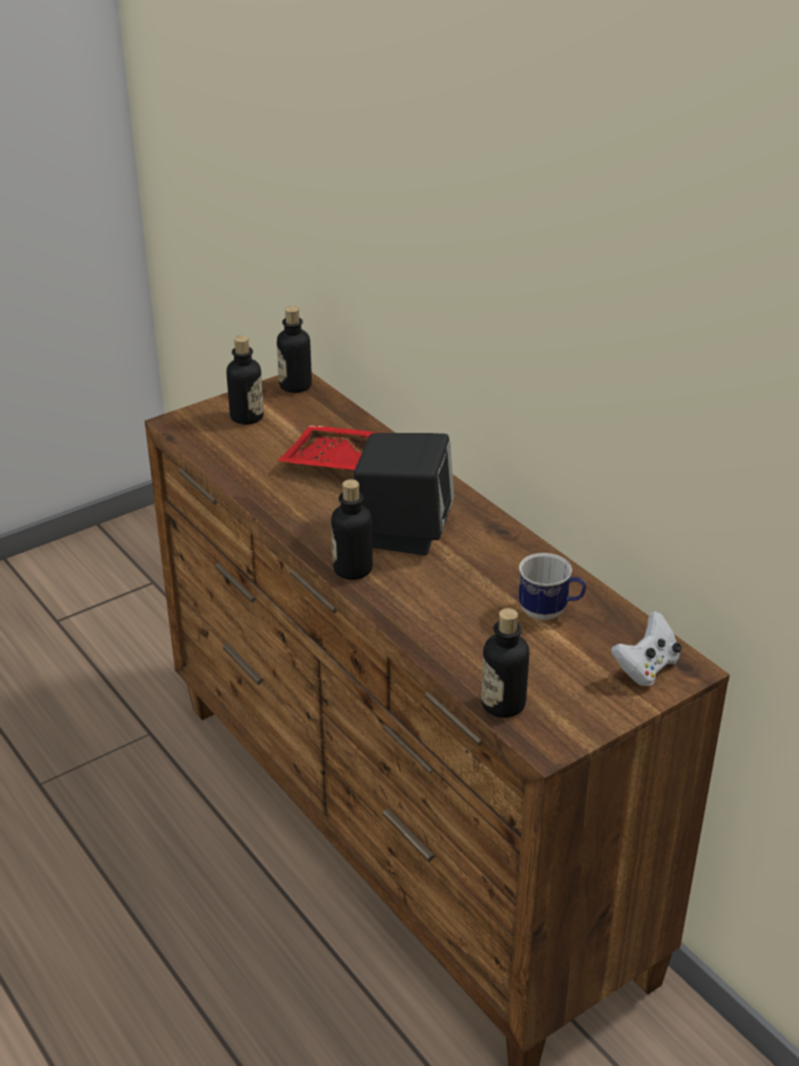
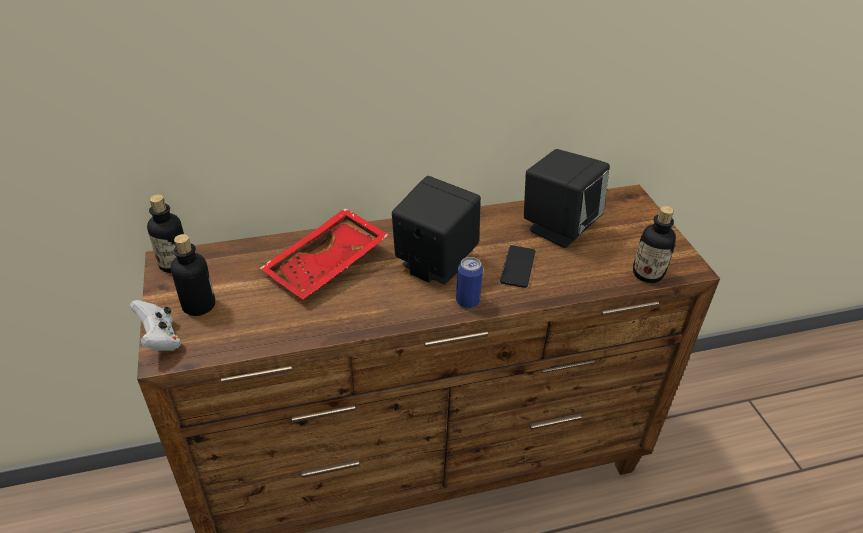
camera: 70 degrees left, 5 degrees up
bottle [331,479,373,580] -> can [456,257,483,308]
mug [519,553,586,620] -> black speaker [524,149,610,248]
white game controller [611,611,682,686] -> white game controller moved to [130,300,181,351]
none -> phone [500,245,535,288]

